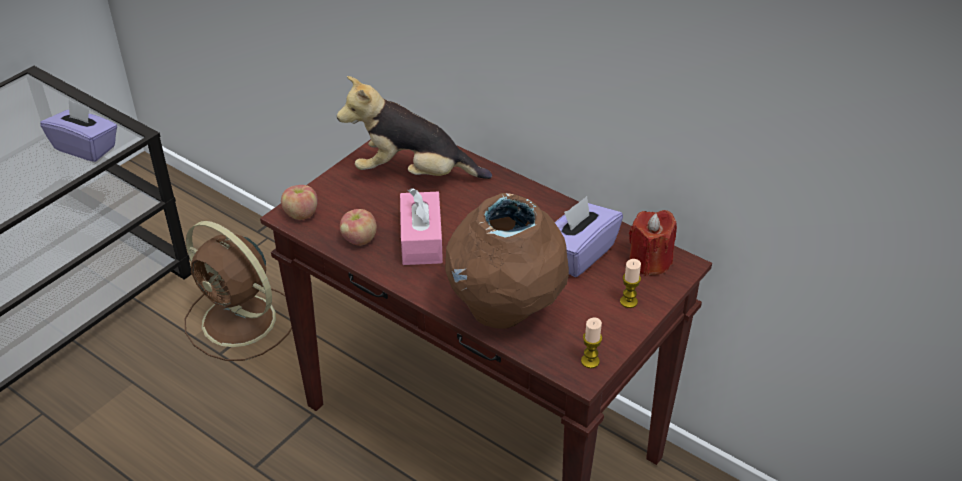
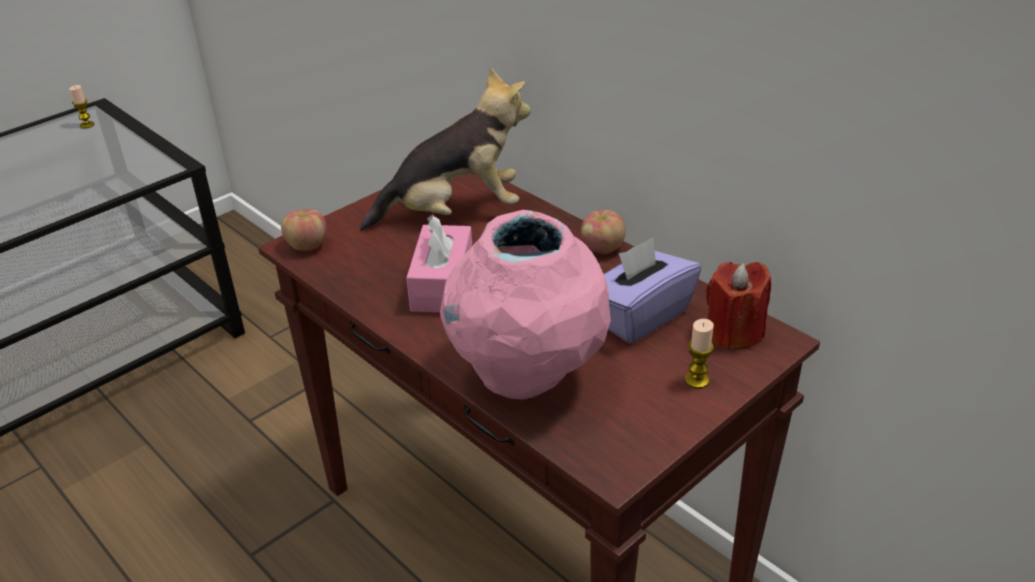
camera: 10 degrees right, 5 degrees down
purple tissue box [40,100,117,162] -> none
brown fan [185,221,292,361] -> none
plush toy [337,76,492,179] -> plush toy turned 150 degrees clockwise [360,67,531,231]
apple [340,209,377,246] -> apple moved to [581,210,626,254]
brown vase [445,193,569,329] -> pink vase [440,210,611,399]
candle [581,318,602,368] -> candle moved to [69,85,94,129]

